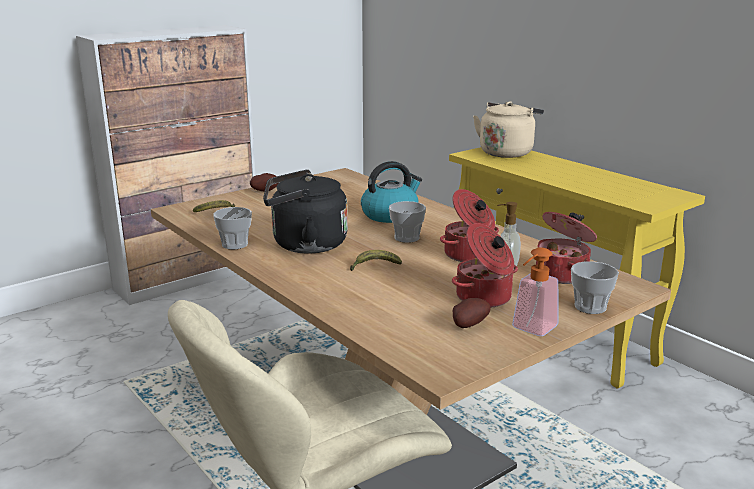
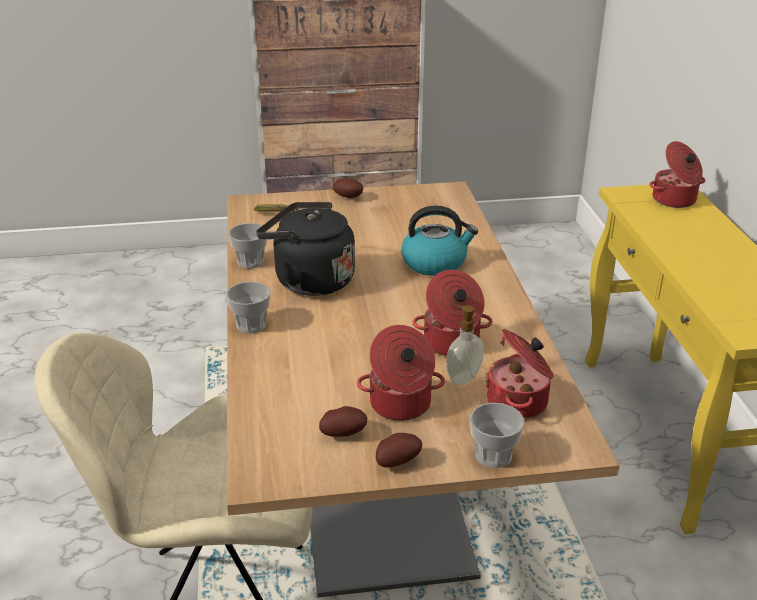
camera: 30 degrees right, 10 degrees up
banana [350,250,402,271] -> none
cup [389,201,426,243] -> cup moved to [226,281,270,333]
beige kettle [473,101,544,158] -> cooking pot [649,141,706,208]
soap dispenser [512,247,559,336] -> potato [376,433,422,467]

